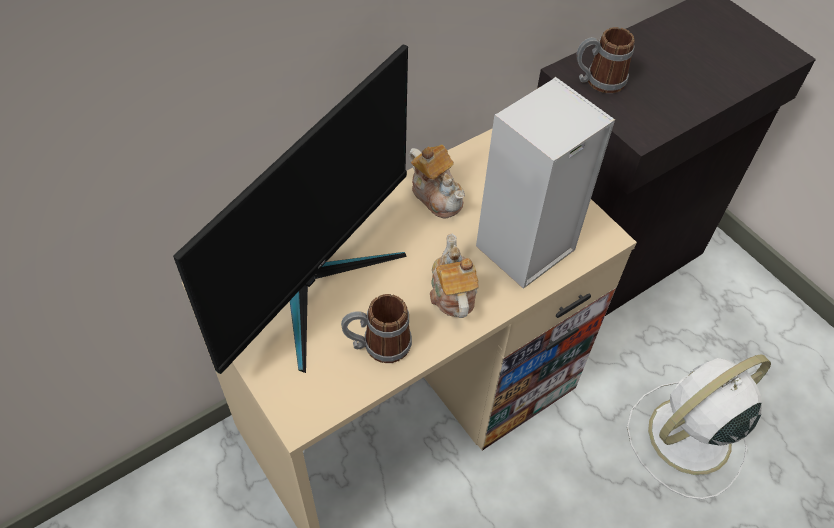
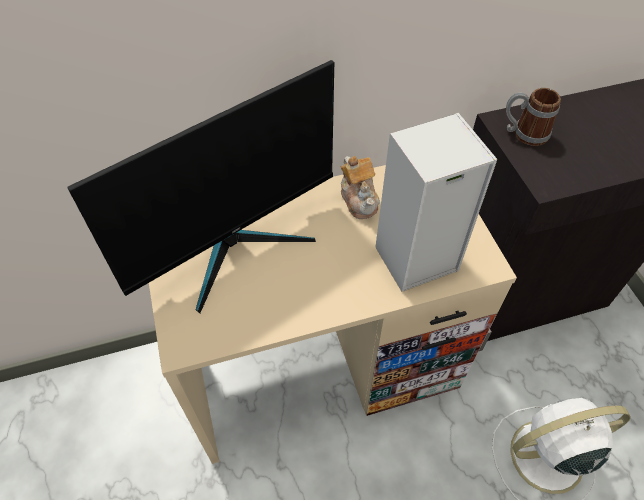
camera: 20 degrees right, 0 degrees up
mug [341,294,412,363] -> none
teapot [430,233,479,318] -> none

